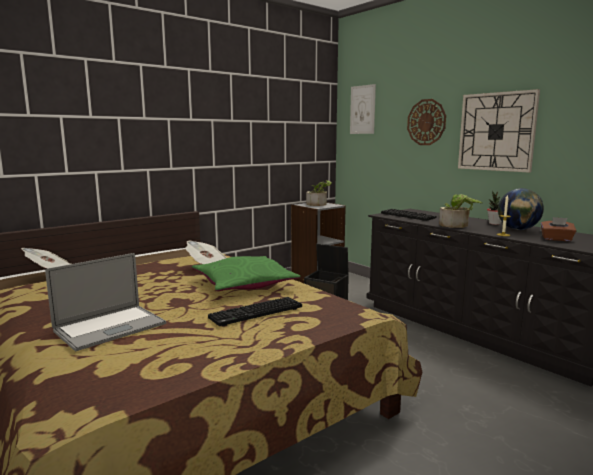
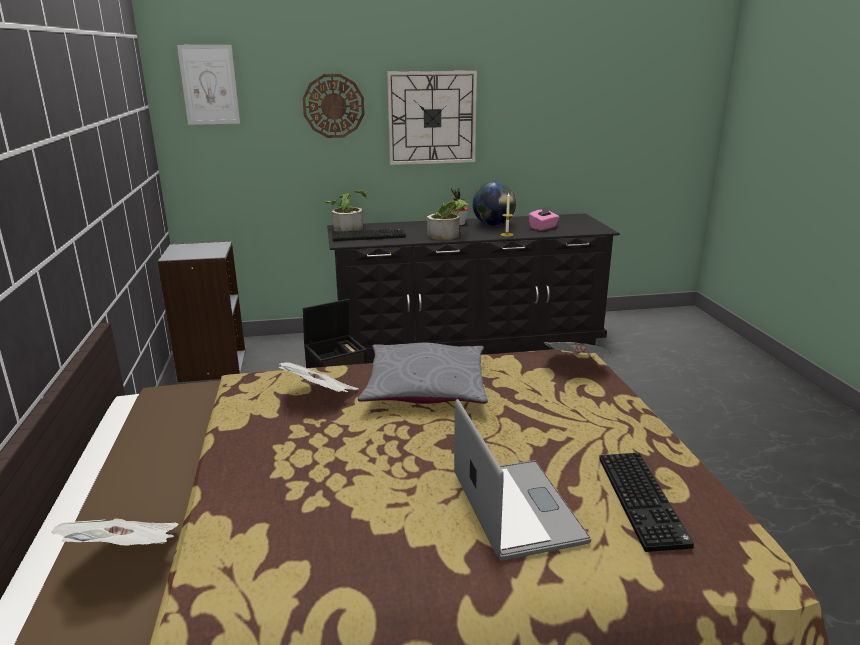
camera: 60 degrees left, 10 degrees up
green pillow [192,256,301,291] -> grey pillow [358,343,488,404]
keyboard [208,297,302,326] -> keyboard moved to [599,453,694,552]
potted plant [306,180,332,206] -> potted plant moved to [325,190,367,232]
brown tissue box [541,217,576,241] -> pink tissue box [529,206,559,231]
none -> newspaper [543,342,611,355]

